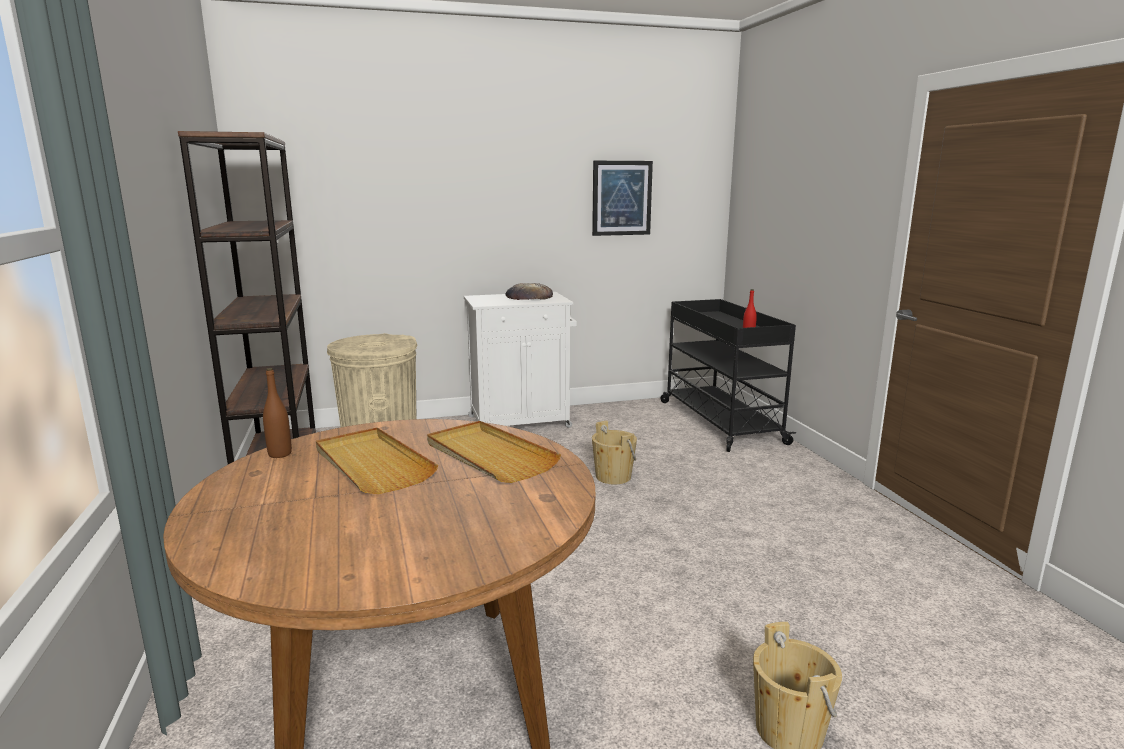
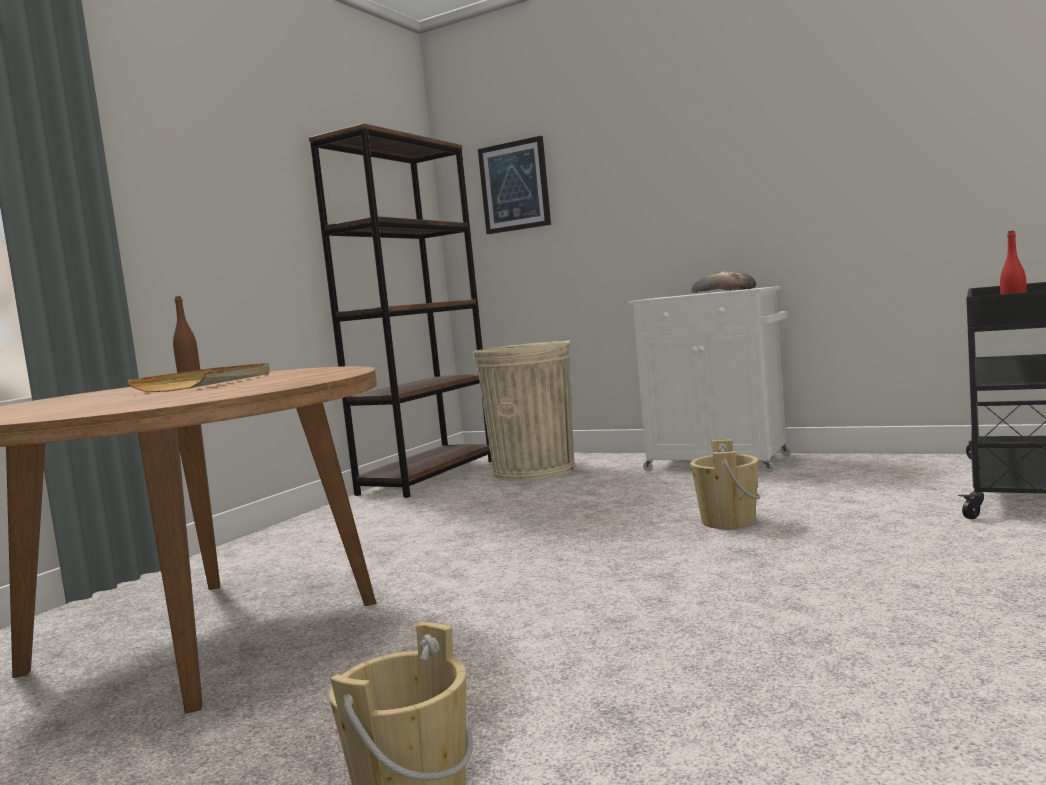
camera: 45 degrees right, 10 degrees down
beige tray [427,421,561,483] -> none
picture [592,161,653,236] -> picture moved to [478,136,551,234]

